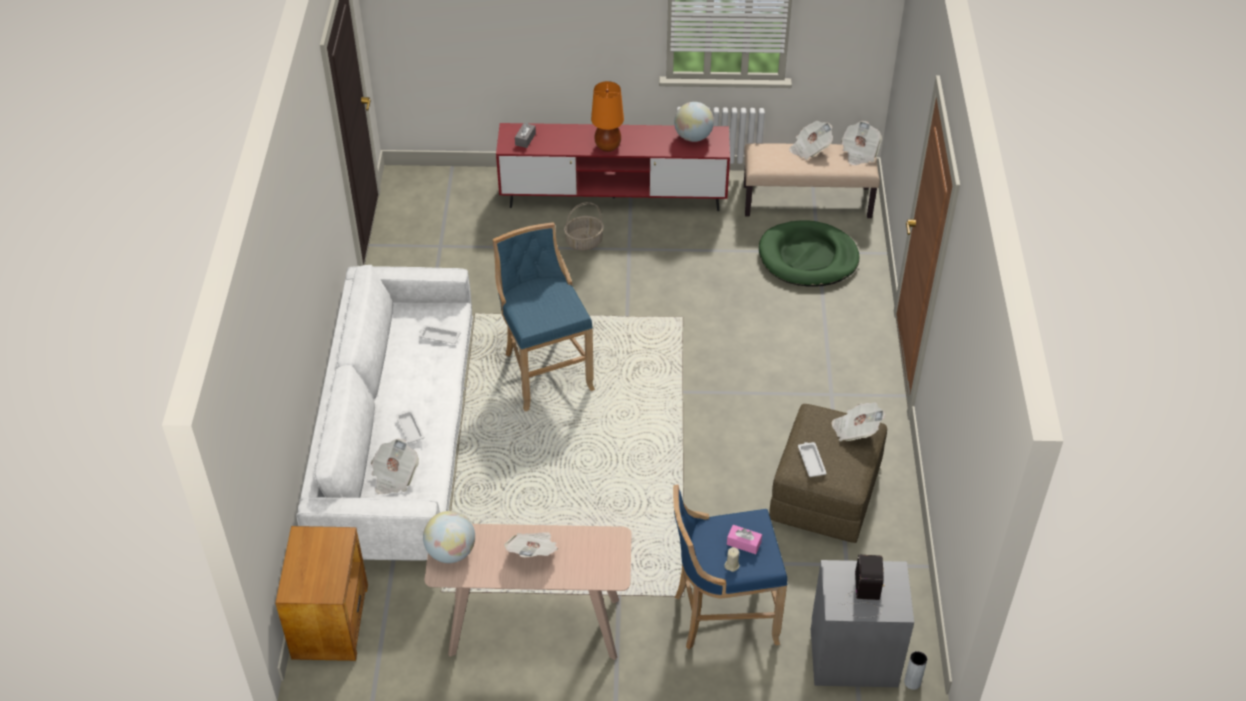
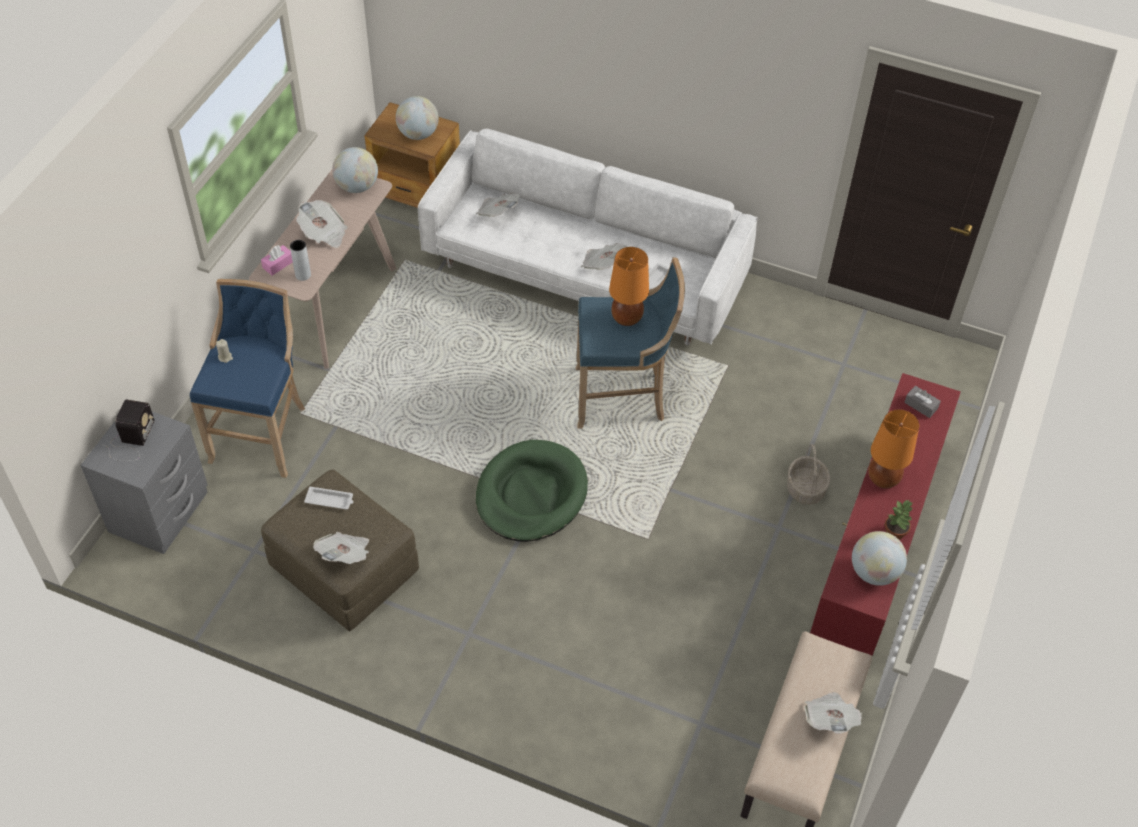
camera: 110 degrees right, 5 degrees up
white tray [396,410,425,443] -> none
pink tissue box [727,525,762,554] -> pink tissue box moved to [261,245,293,276]
green dog bed [759,221,860,287] -> green dog bed moved to [476,440,588,542]
radio [839,554,885,618] -> radio turned 105 degrees counterclockwise [104,400,155,461]
newspaper [841,121,882,165] -> newspaper moved to [581,243,627,270]
grey vase [904,651,927,690] -> grey vase moved to [290,240,311,281]
none -> globe [396,96,439,140]
none -> orange table lamp [609,247,649,326]
none -> potted plant [885,500,913,540]

